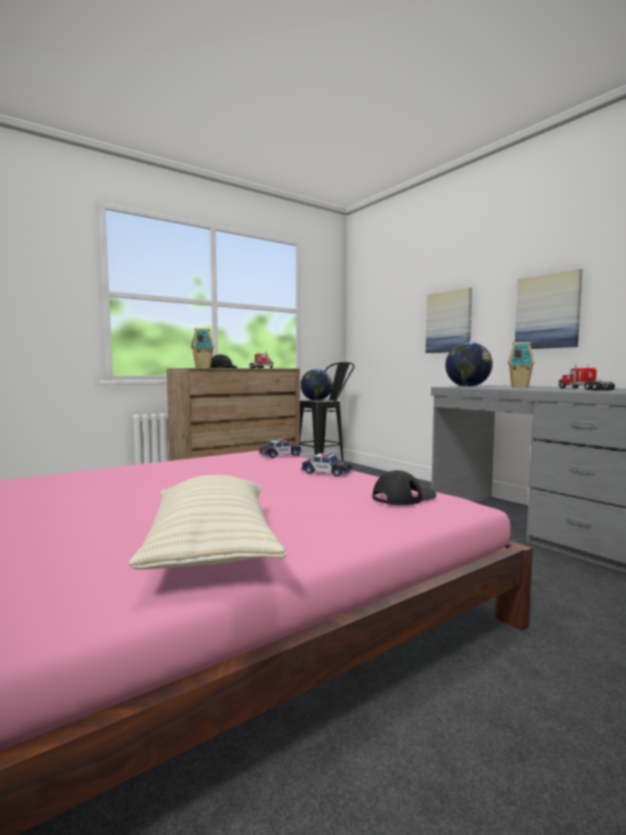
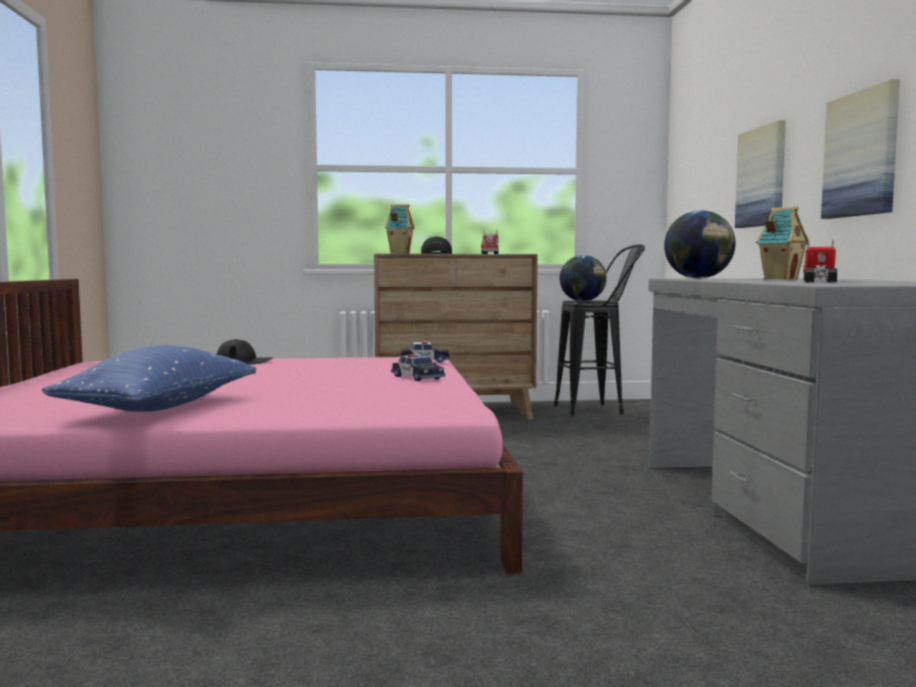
camera: 30 degrees right, 0 degrees up
beige pillow [129,475,286,570] -> blue pillow [42,345,256,412]
black cap [373,470,437,505] -> black cap moved to [216,339,273,364]

